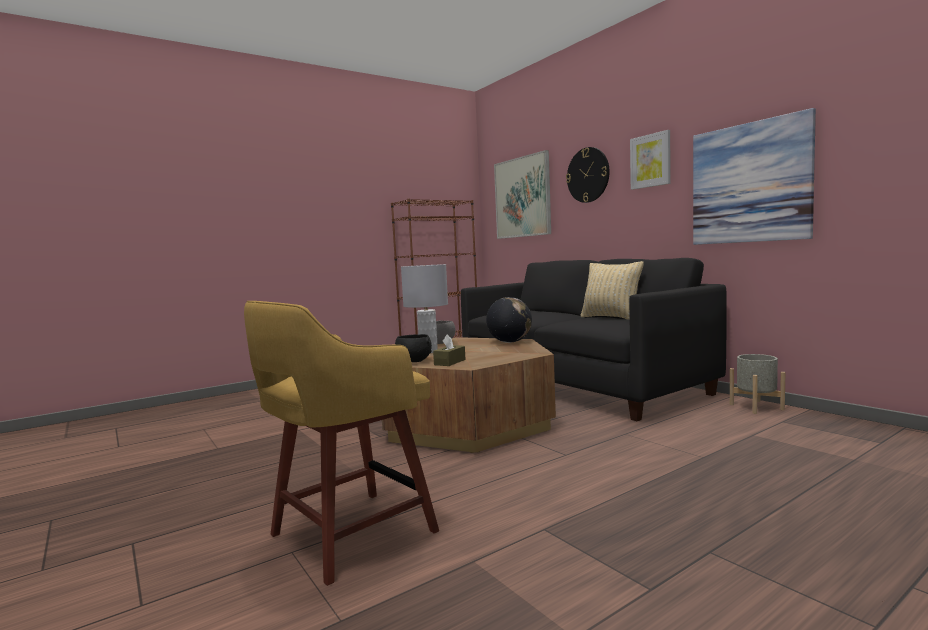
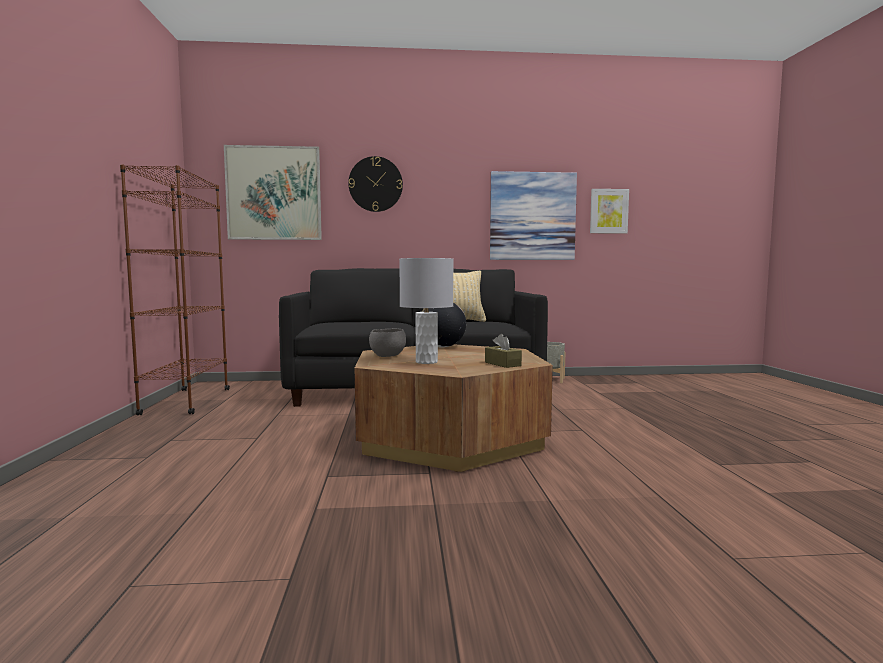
camera: 60 degrees left, 0 degrees up
yellow stool [244,301,439,586] -> none
black bowl [395,334,432,362] -> none
picture [630,130,671,190] -> picture moved to [590,189,629,234]

